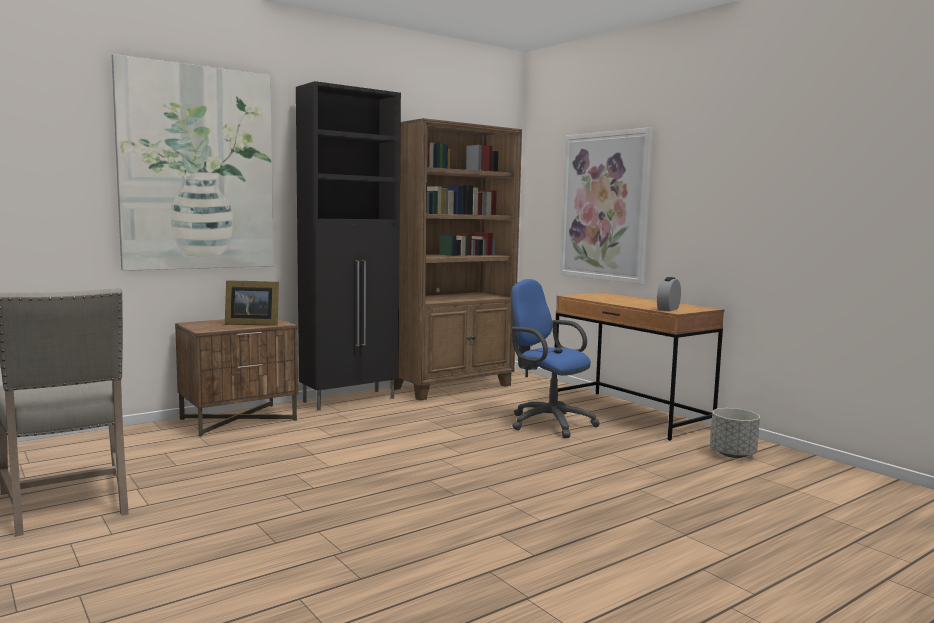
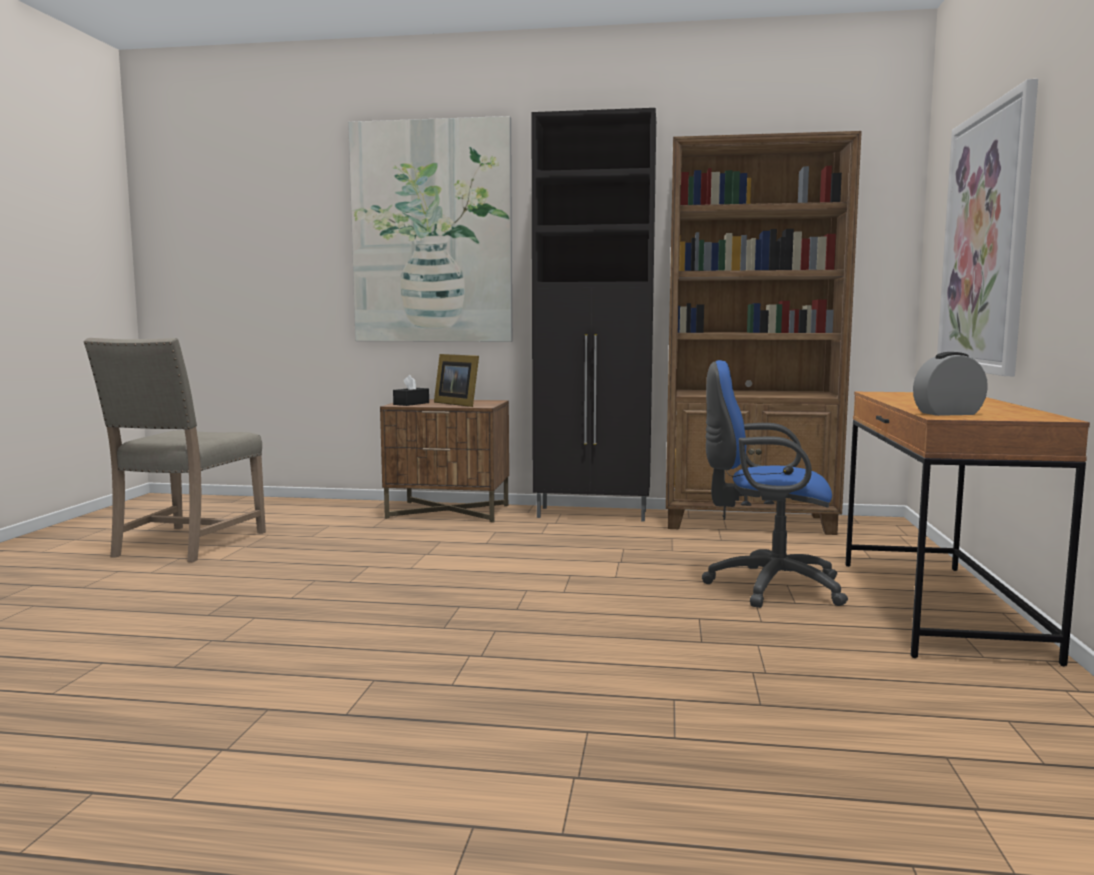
camera: 45 degrees right, 0 degrees up
blue office chair [510,279,600,438] -> blue office chair turned 75 degrees counterclockwise [702,360,848,608]
grey planter [710,408,760,458] -> none
none -> black tissue box [393,375,429,406]

